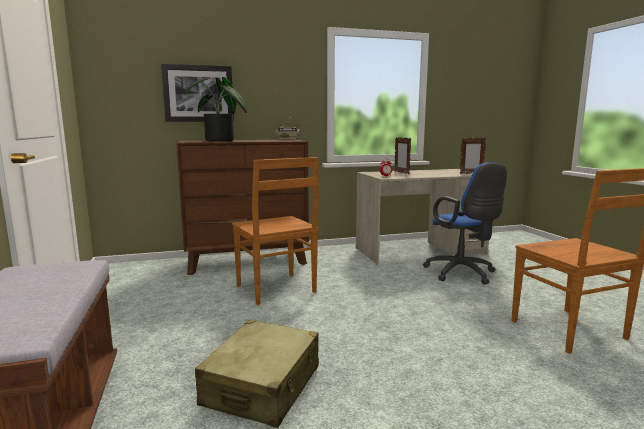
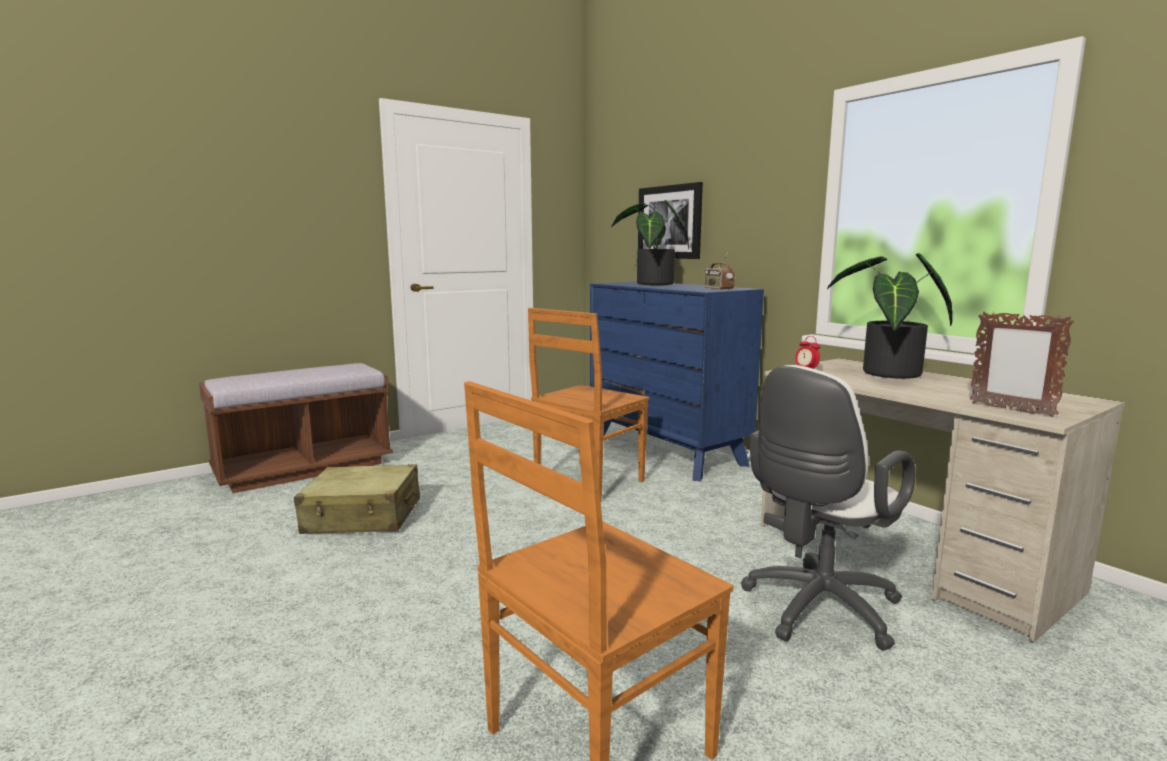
camera: 70 degrees right, 0 degrees up
brown dresser [176,140,309,275] -> blue dresser [590,282,764,482]
picture frame [395,137,411,174] -> potted plant [827,253,952,379]
blue office chair [423,162,507,284] -> white office chair [741,365,915,651]

